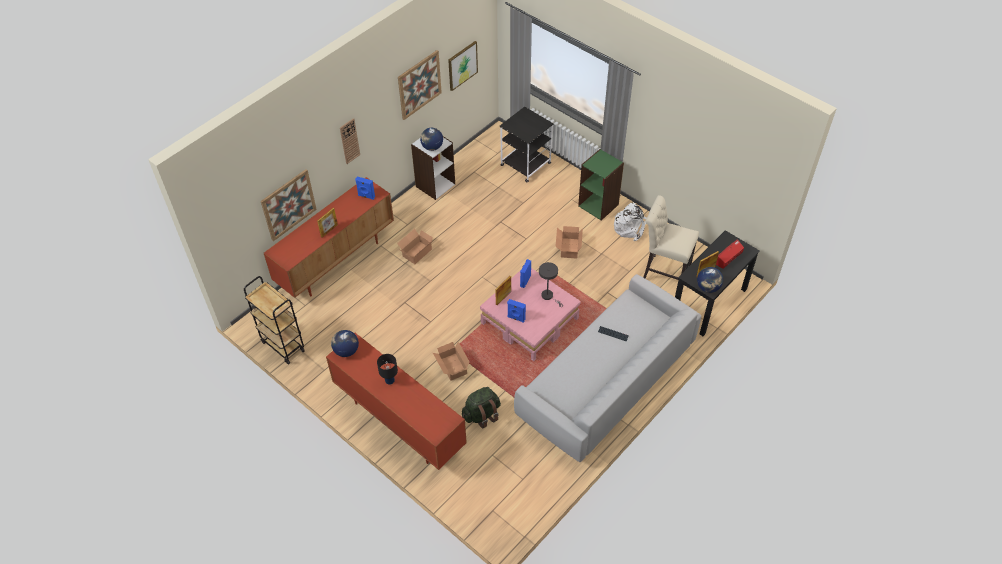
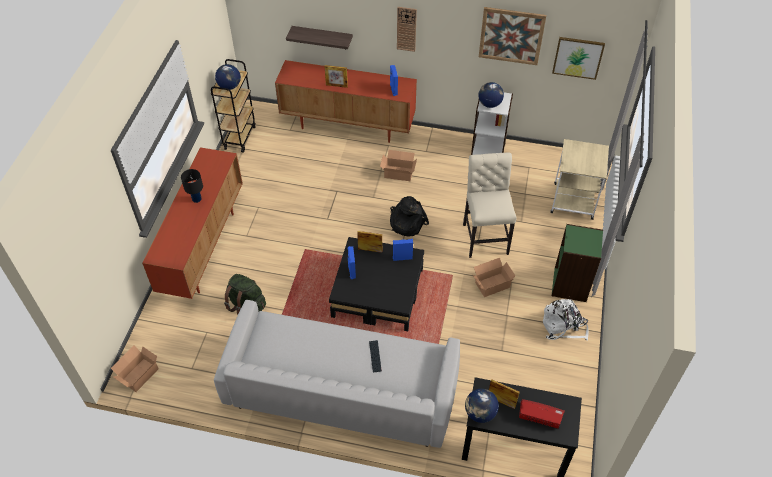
camera: 60 degrees right, 0 degrees up
picture [261,169,317,241] -> shelf [286,26,353,49]
globe [331,330,359,357] -> globe moved to [215,64,241,90]
cardboard box [433,342,470,381] -> cardboard box moved to [111,345,159,392]
pink coffee table [480,268,581,361] -> black coffee table [329,237,424,331]
black cart [499,106,554,182] -> beige cart [550,139,609,220]
grey table lamp [539,262,563,307] -> none
beige stool [643,195,699,280] -> beige stool moved to [463,152,517,258]
none -> black backpack [390,196,429,237]

